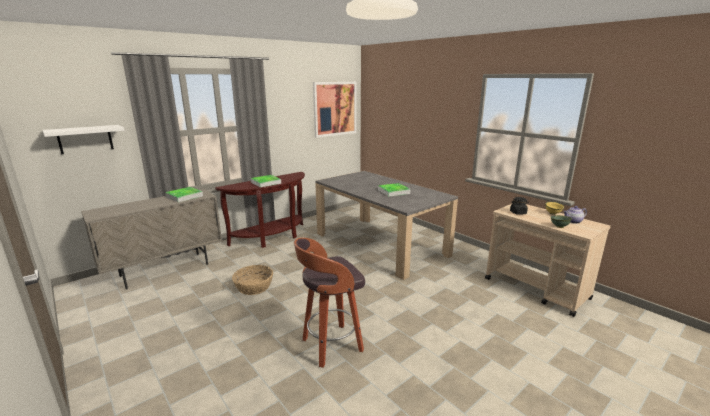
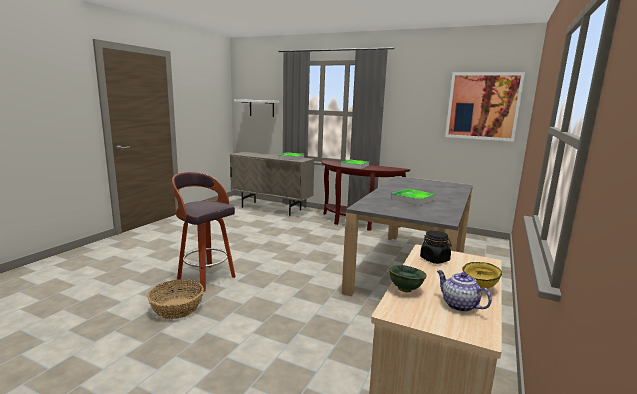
camera: 65 degrees right, 5 degrees down
basket [232,265,273,295] -> basket moved to [147,279,204,319]

